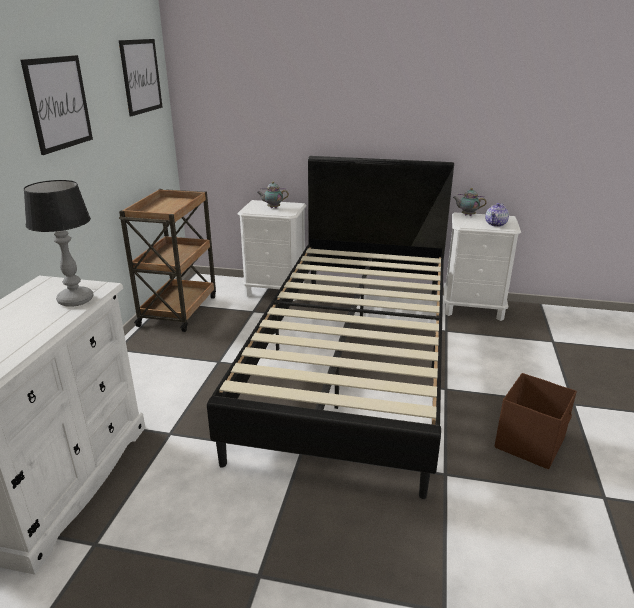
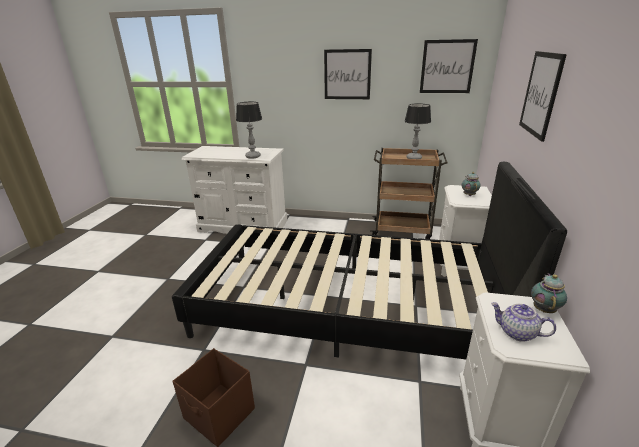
camera: 90 degrees right, 0 degrees up
none -> table lamp [405,103,431,159]
none -> picture [519,51,567,142]

